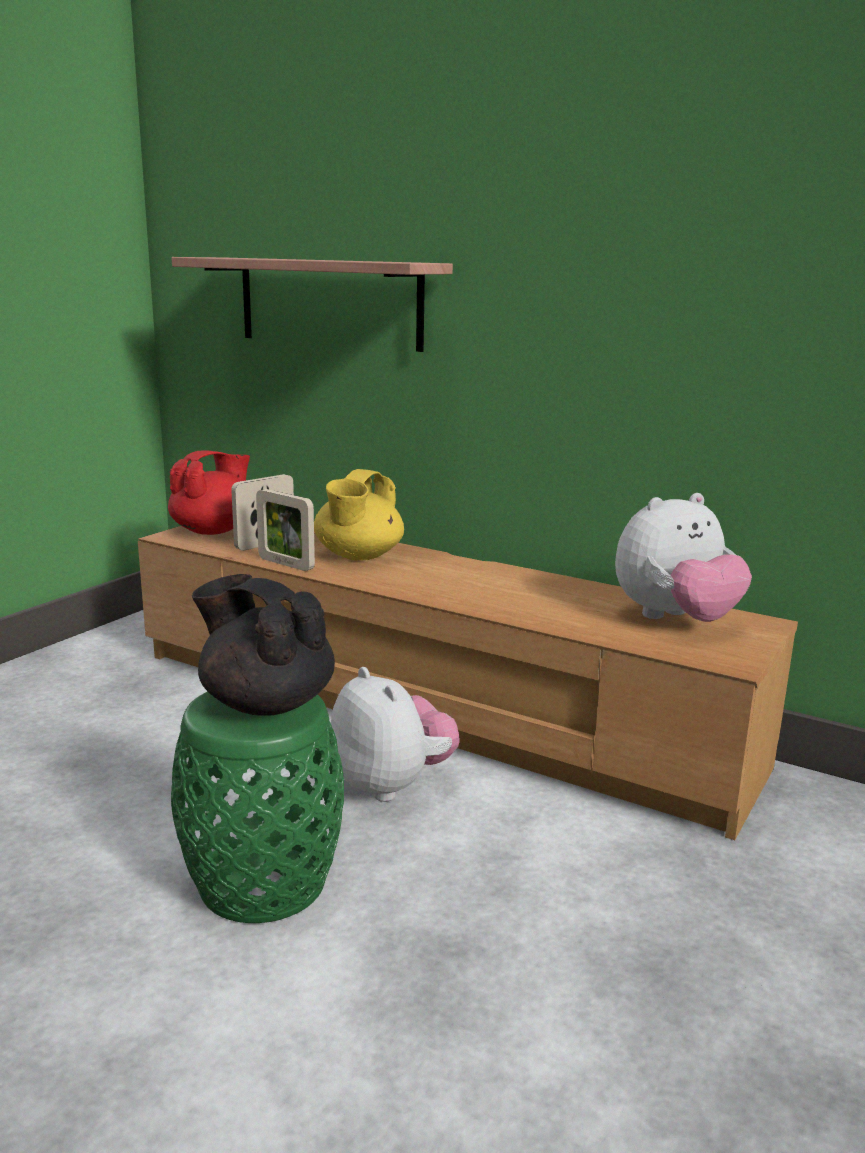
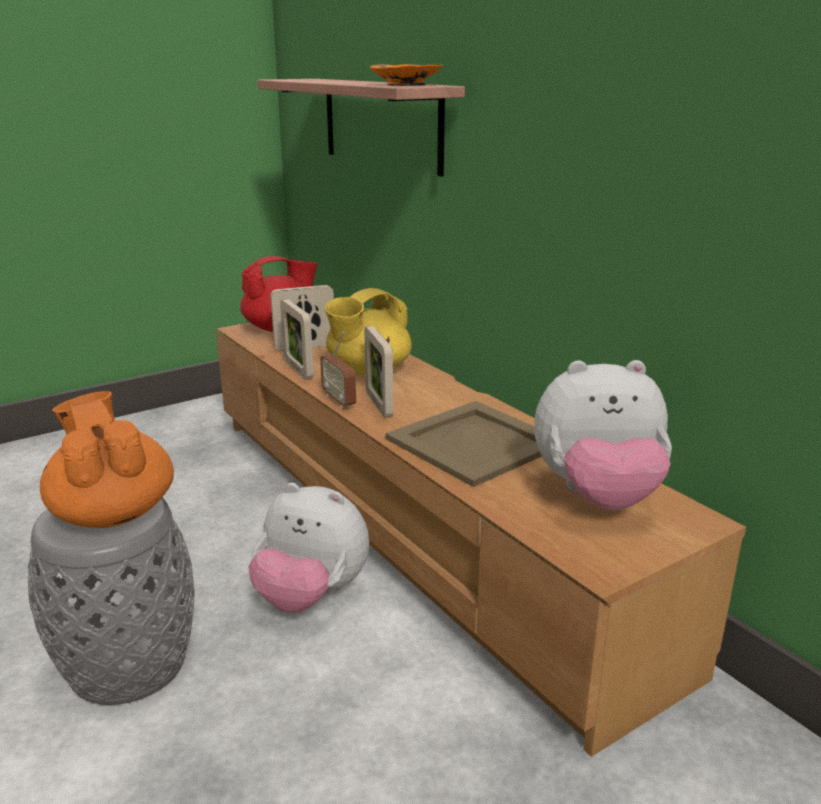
camera: 25 degrees right, 5 degrees up
green stool [171,691,344,923] -> grey stool [28,497,194,705]
black teapot [192,574,335,716] -> orange teapot [40,391,174,528]
plush toy [331,667,460,802] -> plush toy turned 120 degrees clockwise [248,483,369,613]
none -> radio [320,331,356,409]
none -> picture frame [364,326,393,418]
none -> orange bowl [370,64,443,86]
none -> beige tray [385,401,542,487]

